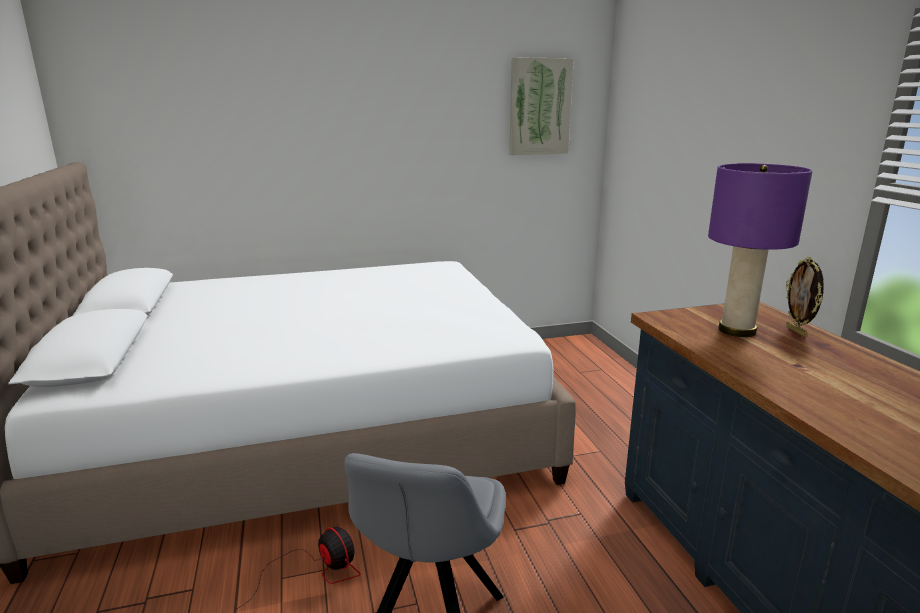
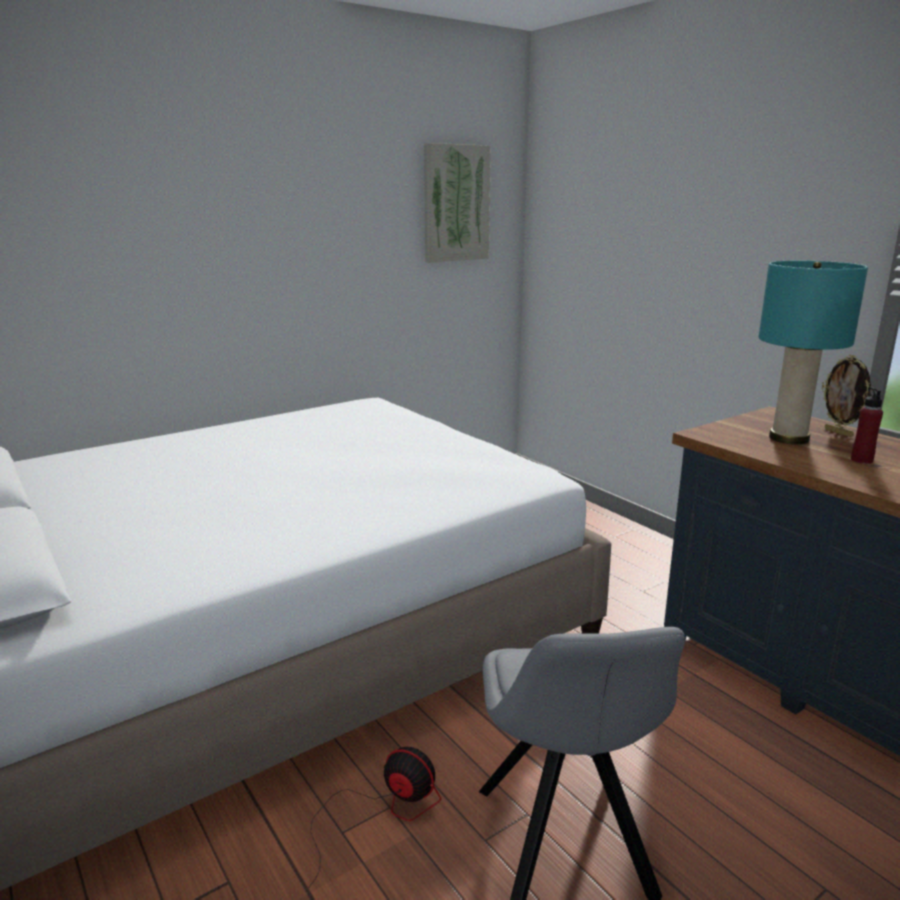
camera: 20 degrees left, 0 degrees up
purple table lamp [708,163,812,337] -> turquoise table lamp [759,261,868,445]
none -> red bottle [851,387,883,464]

